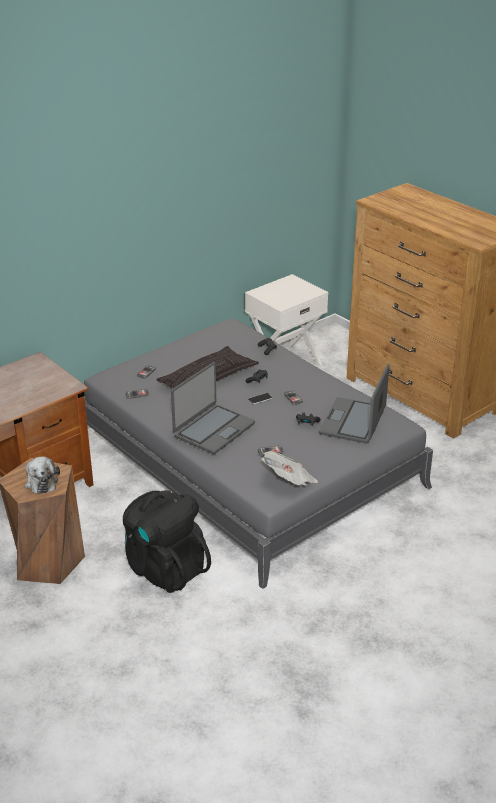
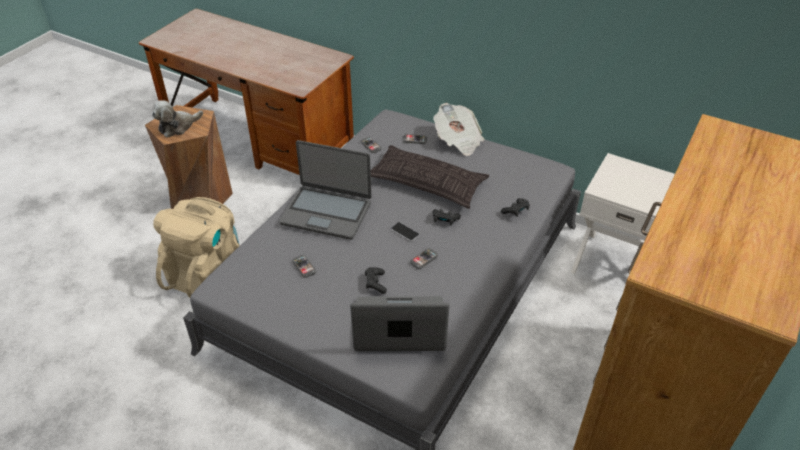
camera: 70 degrees right, 10 degrees up
black backpack [123,490,211,593] -> beige backpack [153,197,239,298]
newspaper [261,451,318,486] -> newspaper moved to [433,103,484,156]

